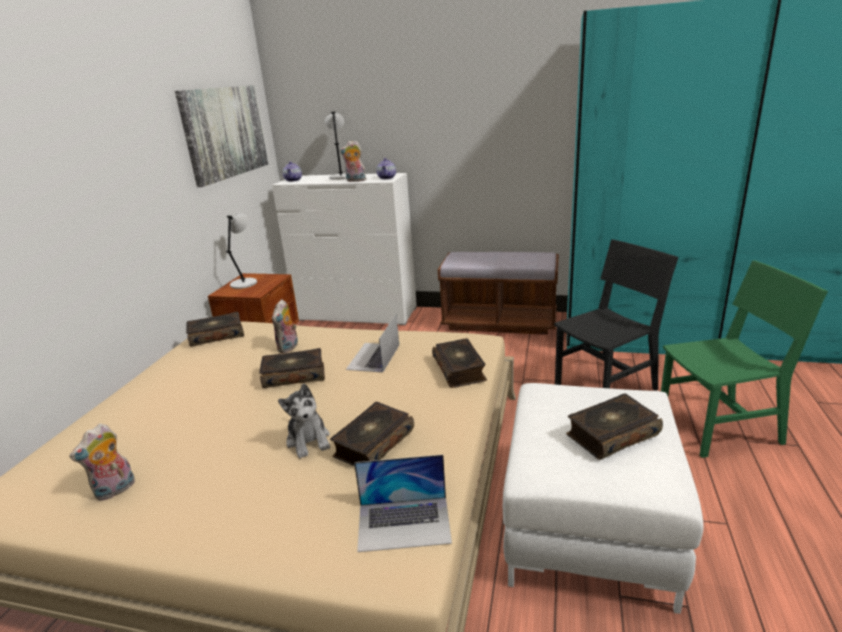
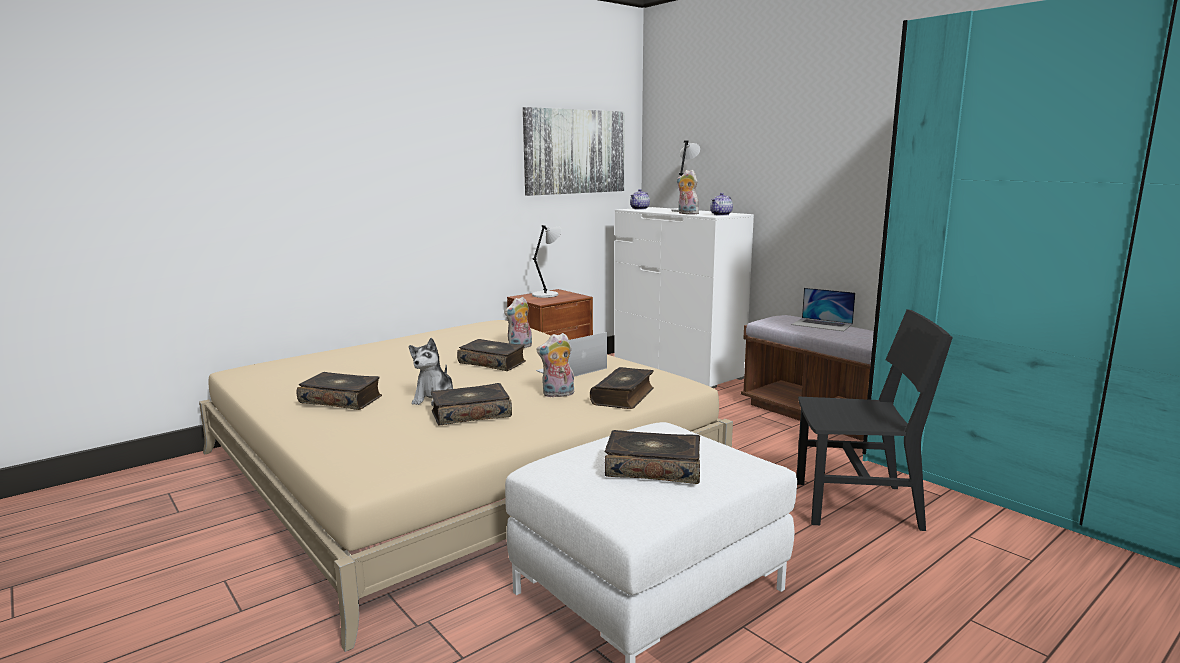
camera: 35 degrees right, 10 degrees down
plush toy [69,424,135,501] -> plush toy moved to [536,333,574,398]
book [186,312,244,347] -> book moved to [297,372,382,410]
laptop [354,455,452,552] -> laptop moved to [792,288,855,331]
green chair [661,260,828,458] -> none

